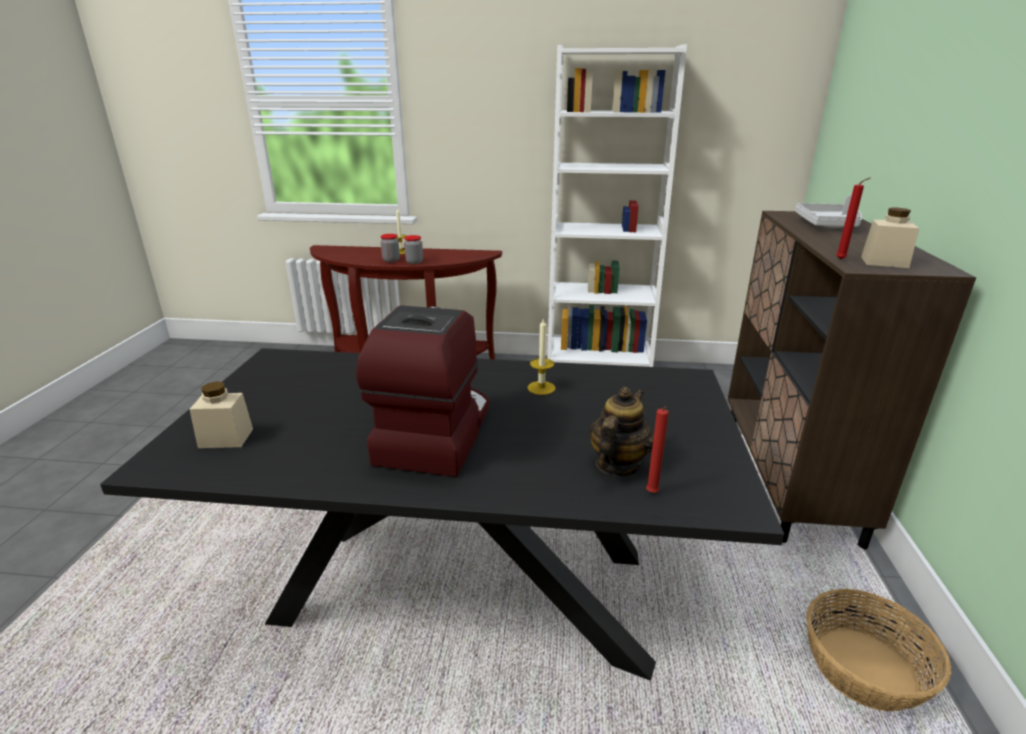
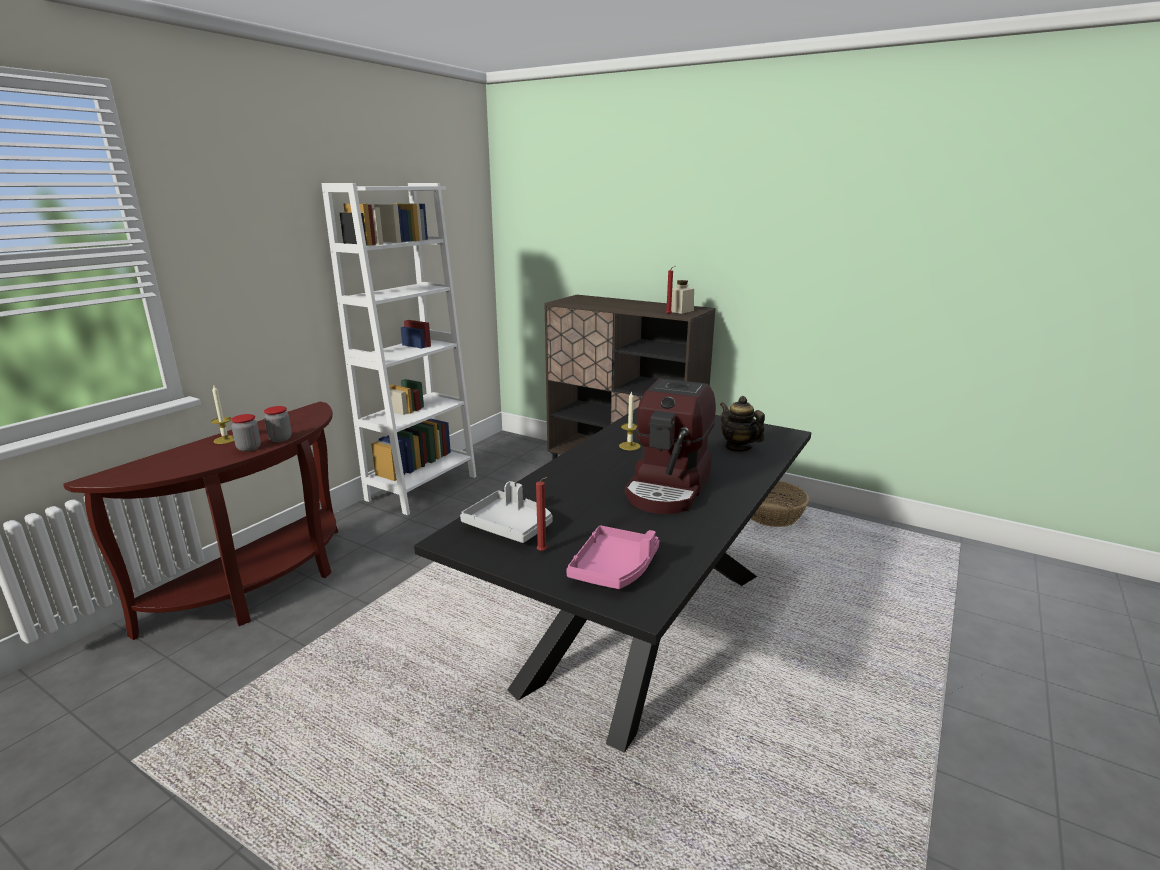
camera: 65 degrees left, 5 degrees down
beige jar [189,381,253,448] -> pink tray [566,525,660,589]
coffee machine [356,305,490,477] -> coffee machine turned 105 degrees counterclockwise [625,378,716,514]
red candle [646,407,669,493] -> red candle moved to [536,477,548,552]
grey tray [795,195,862,228] -> grey tray moved to [460,481,553,543]

